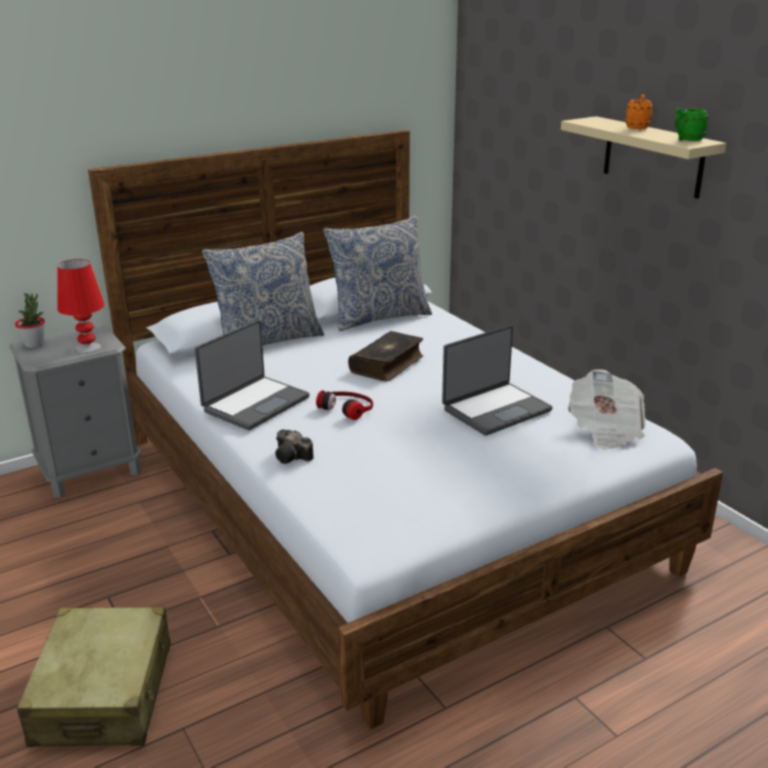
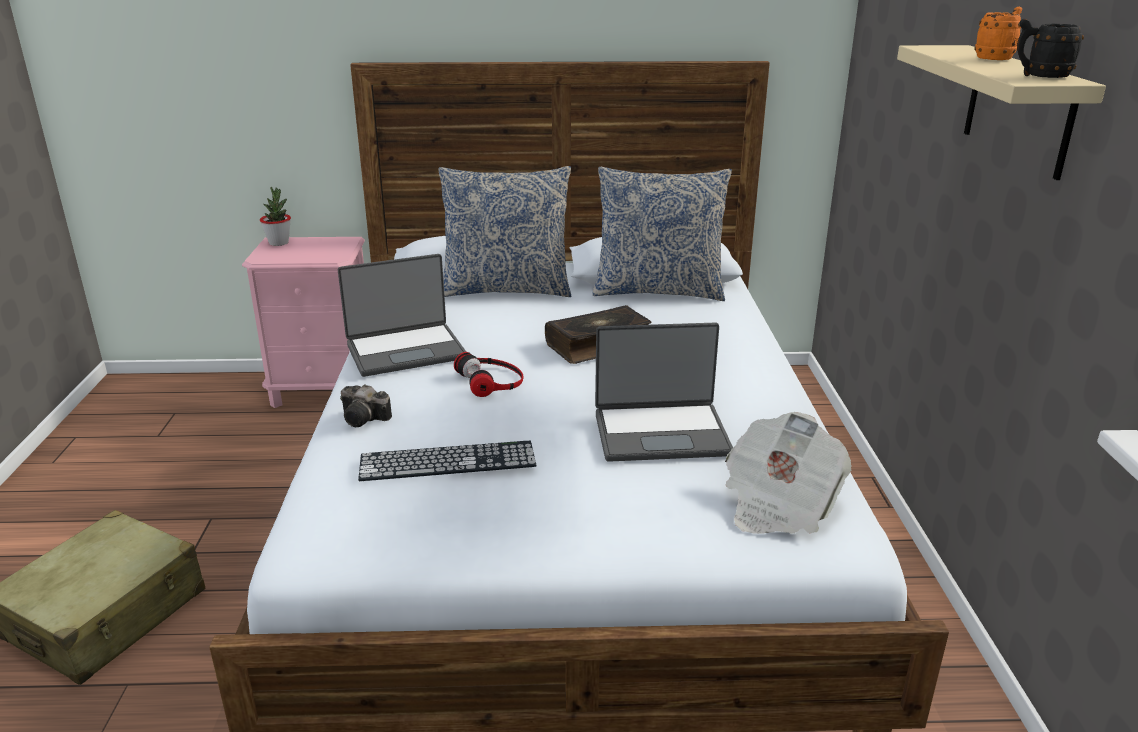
camera: 30 degrees right, 0 degrees up
grey nightstand [9,323,142,498] -> pink nightstand [242,237,365,408]
red table lamp [57,259,105,354] -> none
camera [275,429,314,464] -> camera turned 45 degrees counterclockwise [340,385,392,427]
green mug [675,108,708,141] -> black mug [1017,19,1084,78]
none -> keyboard [358,441,536,481]

